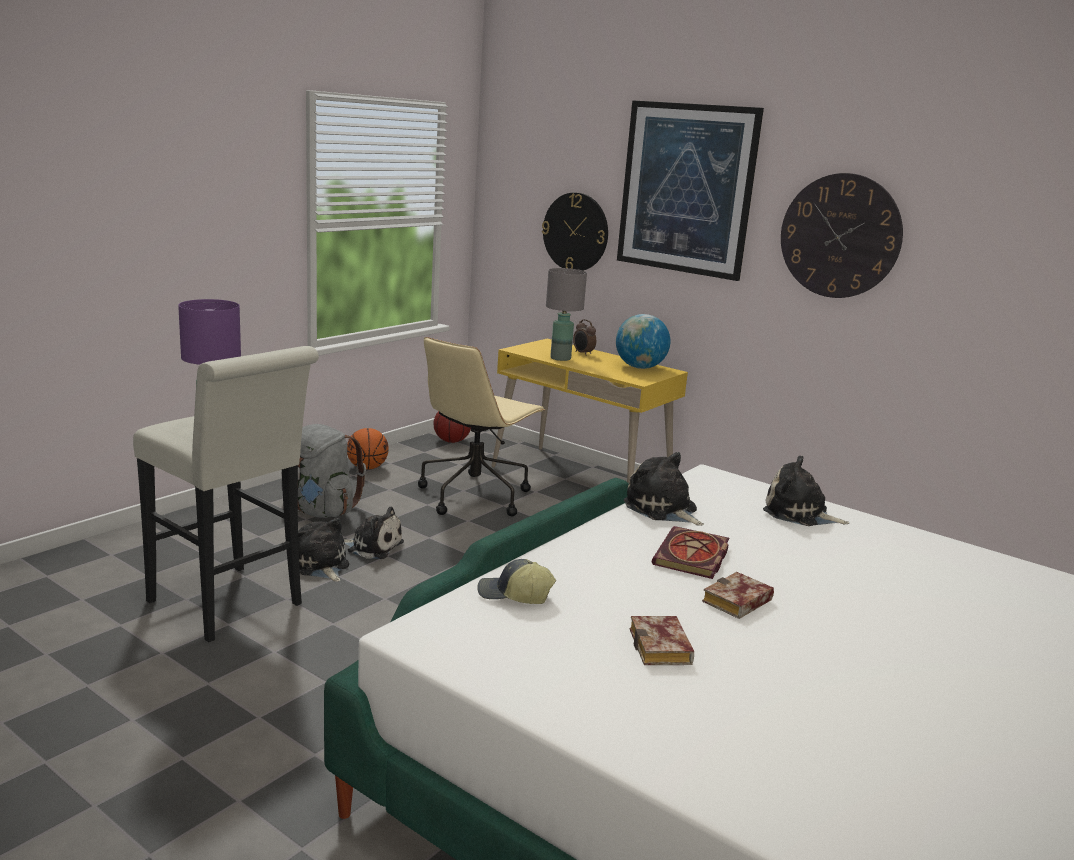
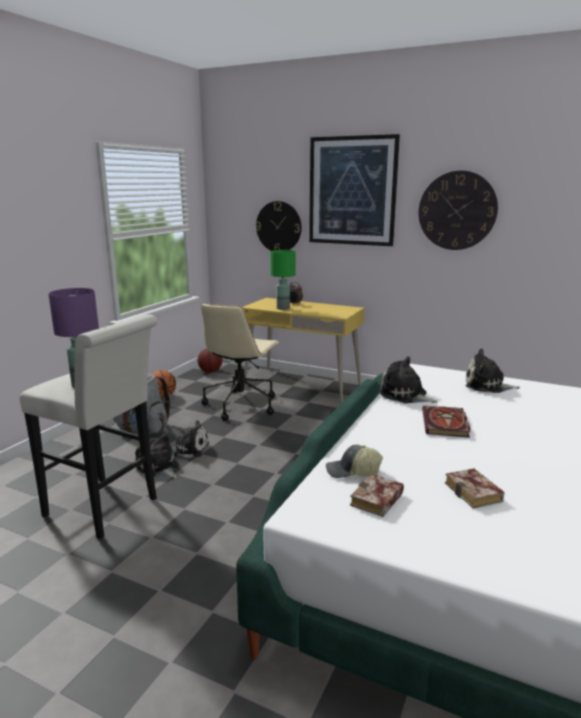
camera: 10 degrees left, 0 degrees up
grey table lamp [546,268,587,361] -> green table lamp [270,250,296,310]
globe [616,314,671,369] -> none
book [702,572,774,619] -> book moved to [350,474,404,517]

